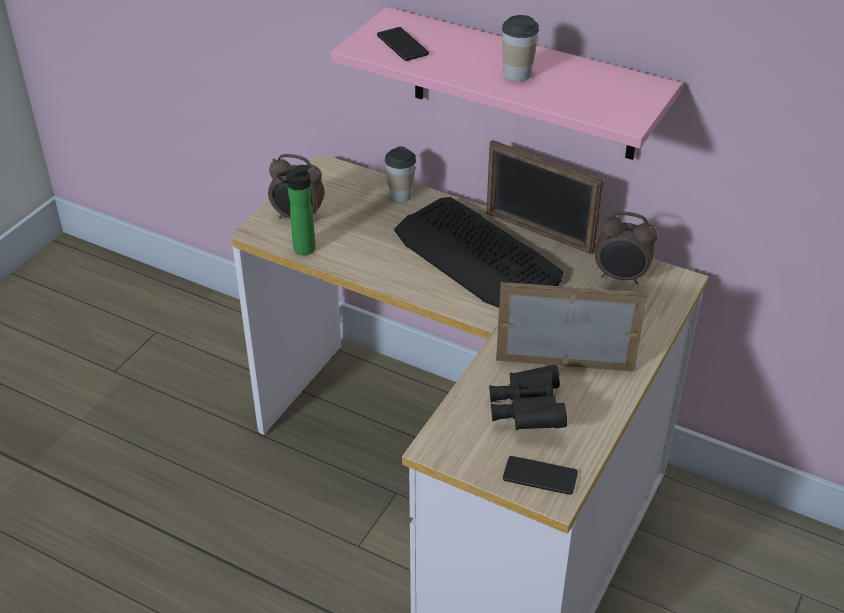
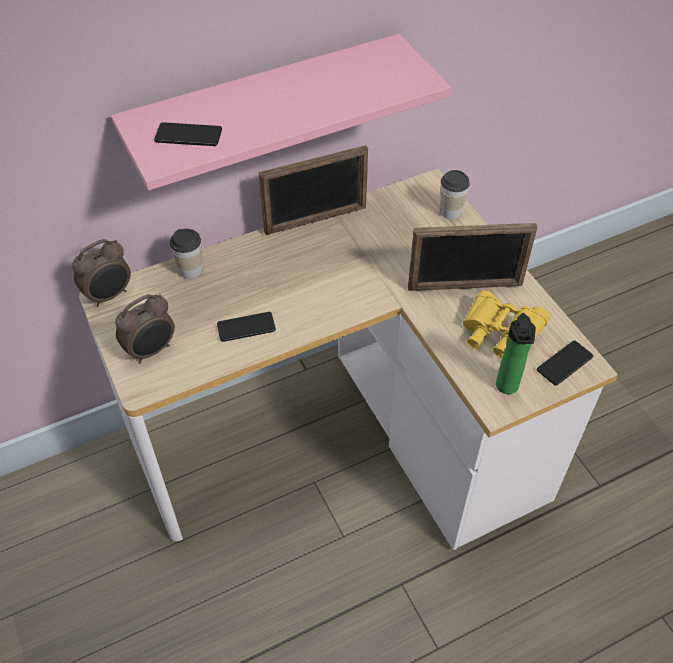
camera: 55 degrees left, 10 degrees up
bottle [277,165,316,255] -> bottle moved to [496,313,536,394]
keyboard [394,197,563,308] -> none
black binoculars [489,365,567,430] -> yellow binoculars [463,290,550,358]
picture frame [496,282,647,372] -> picture frame turned 135 degrees counterclockwise [408,223,538,291]
cup [502,15,539,81] -> cup moved to [440,170,470,219]
alarm clock [595,211,658,284] -> alarm clock moved to [73,239,131,307]
none -> phone [217,312,276,342]

